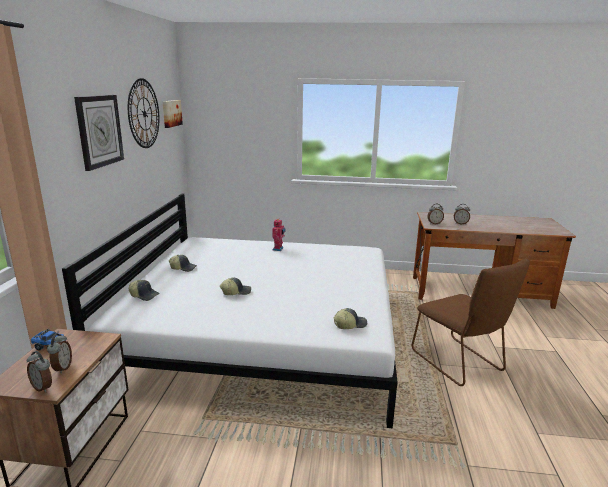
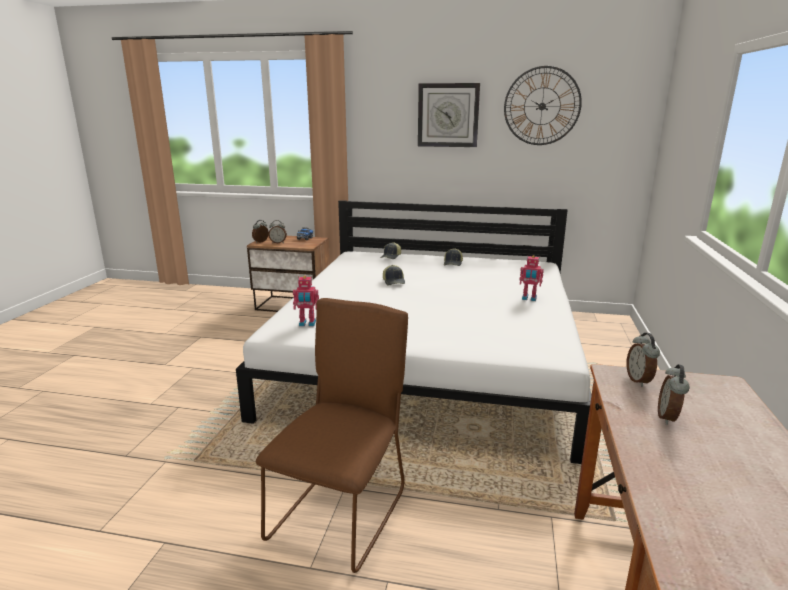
camera: 95 degrees right, 0 degrees up
picture [162,100,183,128] -> none
cap [334,308,367,329] -> toy robot [293,276,319,326]
brown chair [412,259,530,386] -> brown chair turned 135 degrees clockwise [256,298,408,573]

